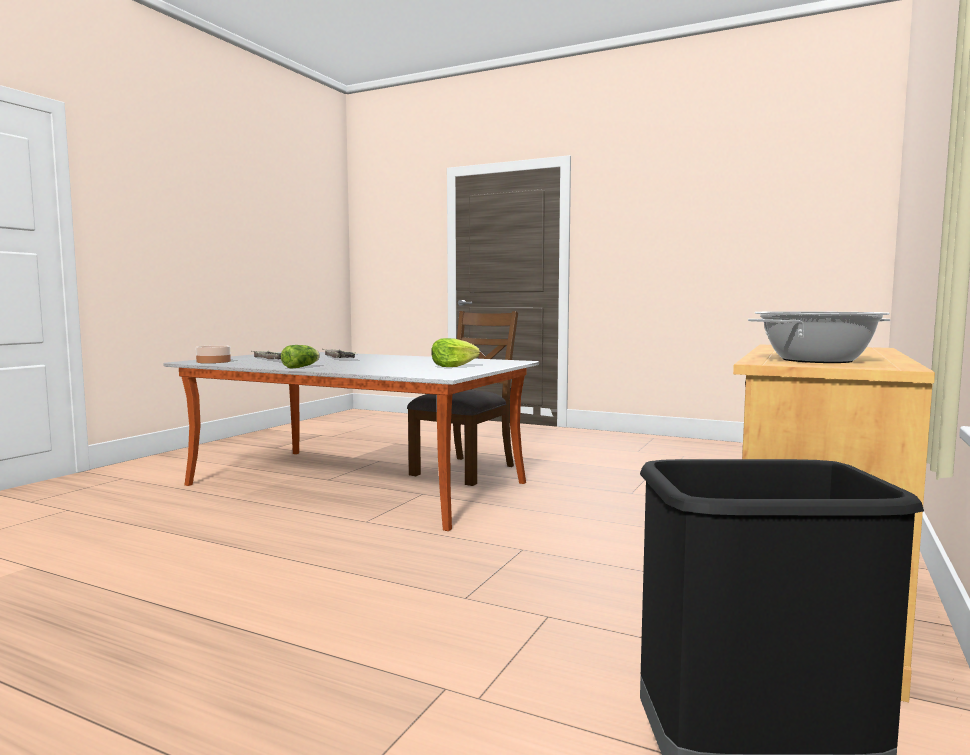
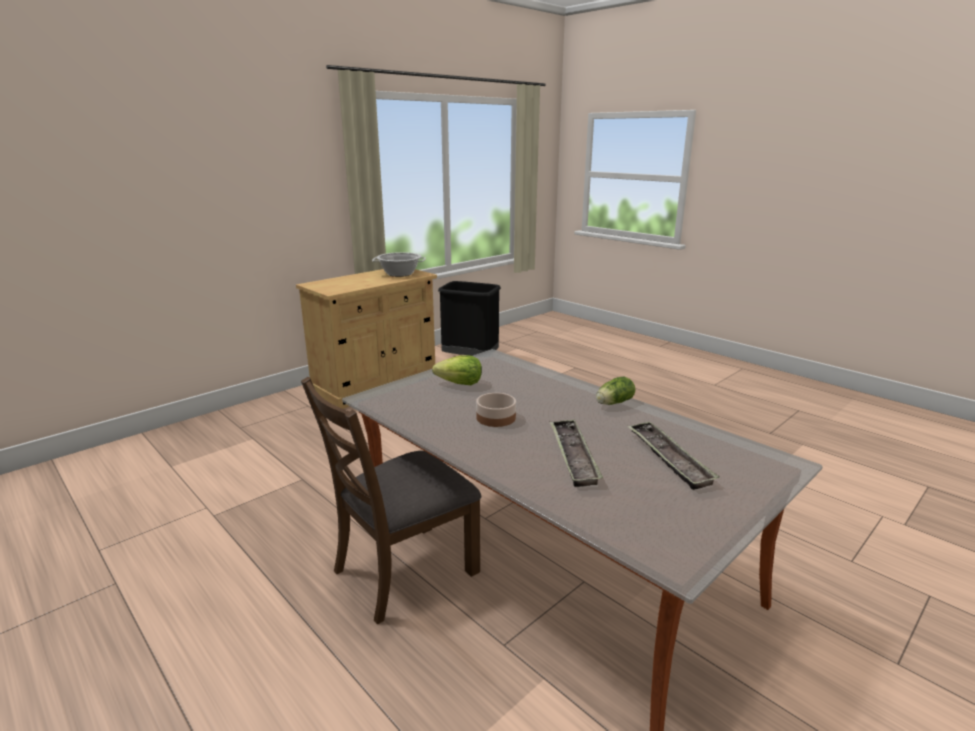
camera: 160 degrees left, 15 degrees up
bowl [196,345,231,363] -> bowl moved to [476,393,516,427]

